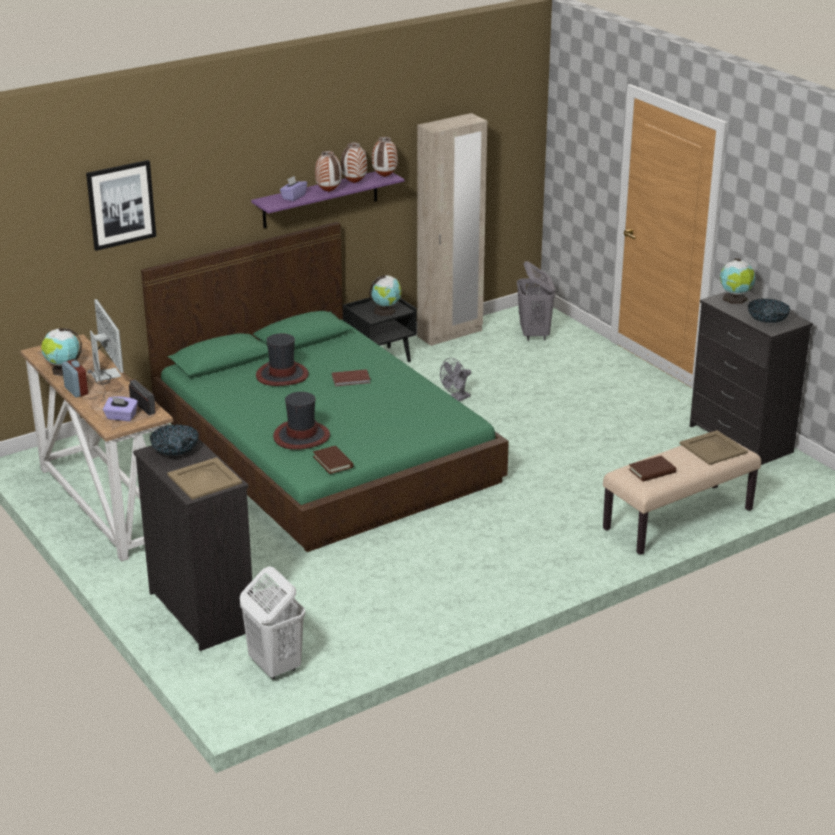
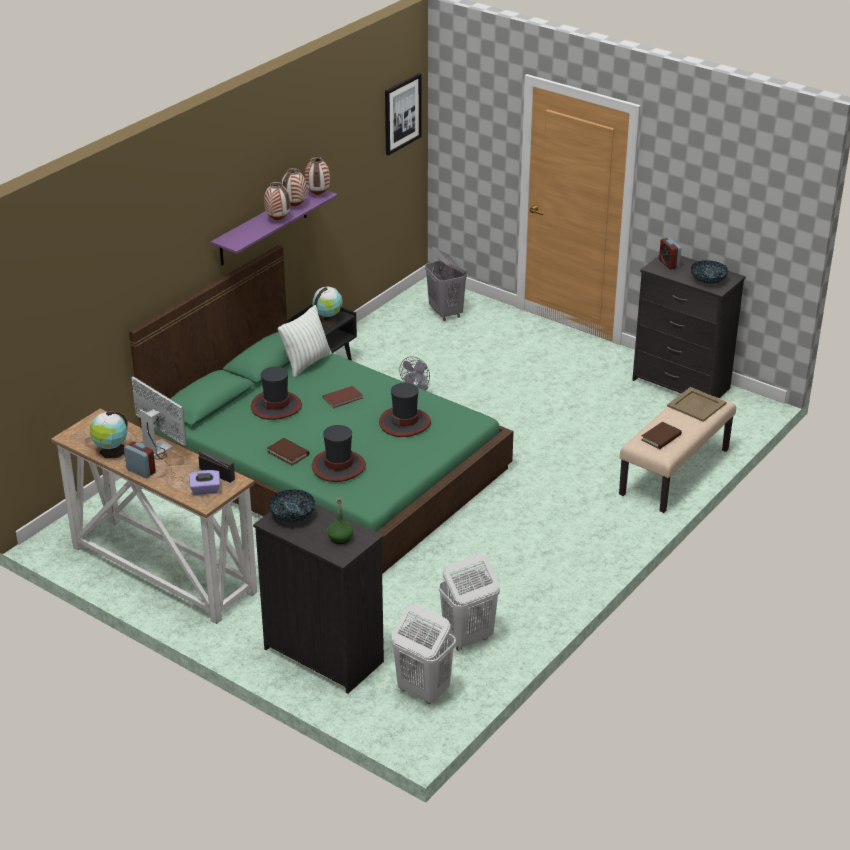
camera: 20 degrees left, 5 degrees up
picture [86,160,156,251] -> picture moved to [385,73,422,156]
beige tray [167,457,242,500] -> green bottle [327,498,353,544]
purple tissue box [280,176,307,201] -> none
brown book [313,446,354,474] -> brown book moved to [267,438,309,466]
beige wardrobe [417,113,487,346] -> none
globe [720,258,755,304] -> alarm clock [659,238,681,269]
none -> pillow [278,305,332,377]
none -> hat [379,383,431,437]
none -> white laundry basket [439,554,500,651]

